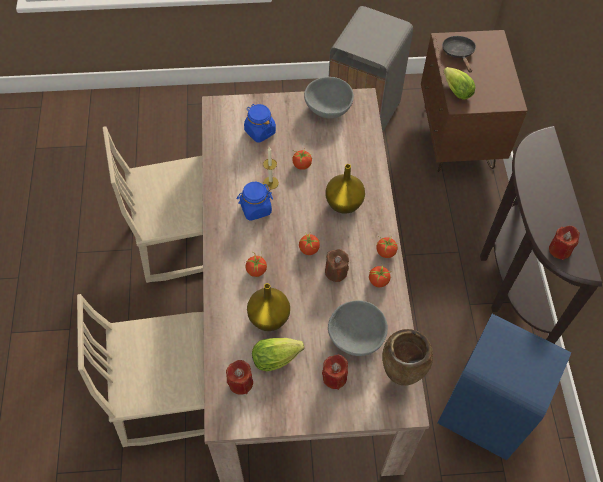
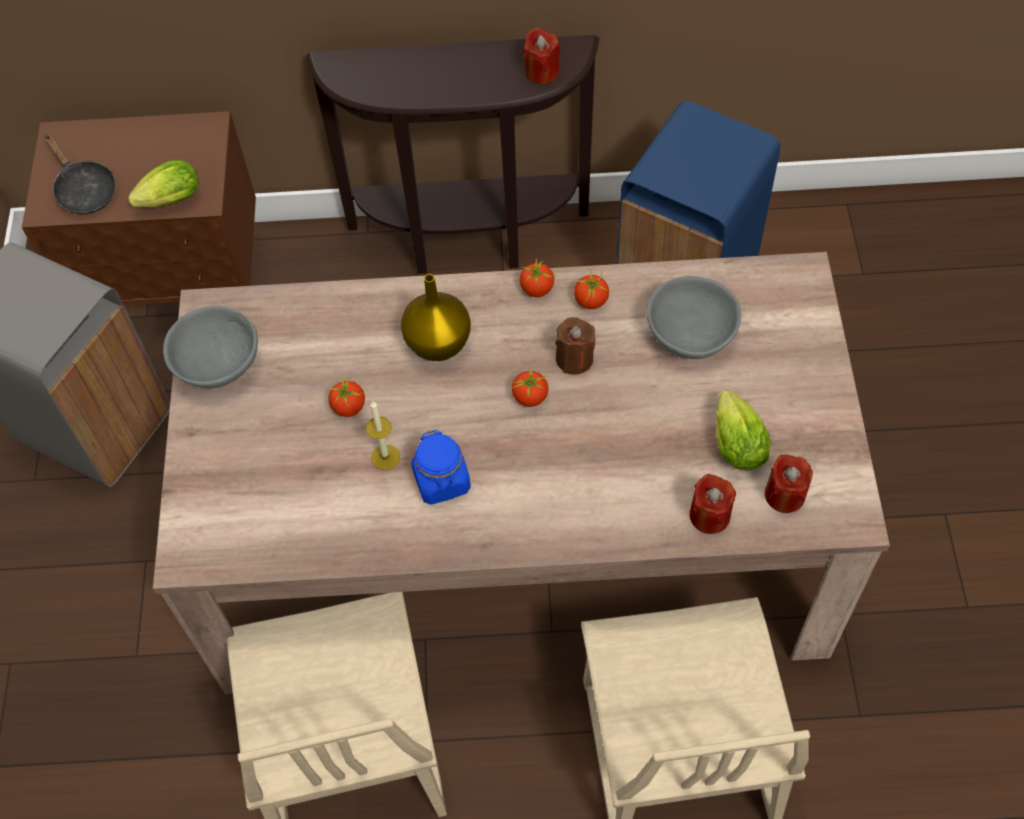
camera: 85 degrees left, 0 degrees up
blue jar [244,104,276,142] -> none
tomato [245,252,267,277] -> none
yellow vase [247,283,290,331] -> none
red candle [322,355,348,390] -> red candle moved to [690,474,736,534]
brown vase [382,329,433,386] -> none
black frying pan [442,36,476,73] -> black frying pan turned 120 degrees counterclockwise [44,134,116,214]

